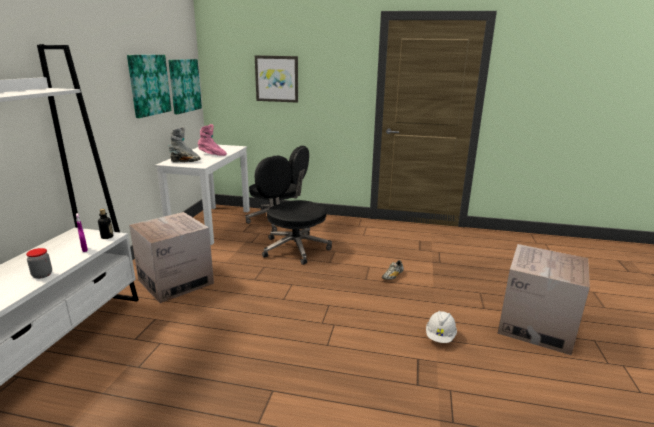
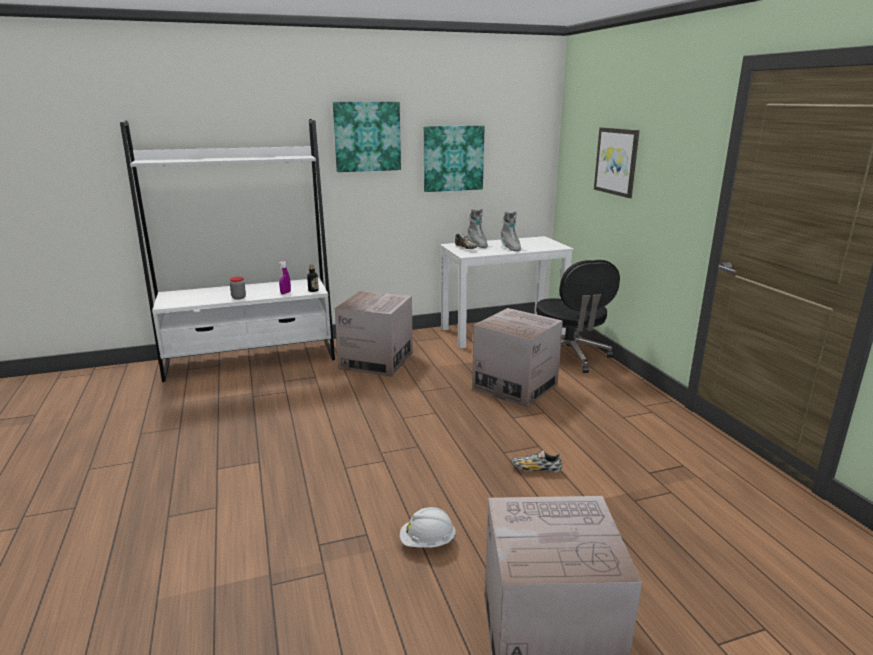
camera: 60 degrees right, 0 degrees up
picture [168,59,202,114] -> picture moved to [333,102,401,172]
pink boot [198,124,227,156] -> grey boot [500,211,521,252]
black office chair [254,156,332,265] -> cardboard box [472,308,563,408]

